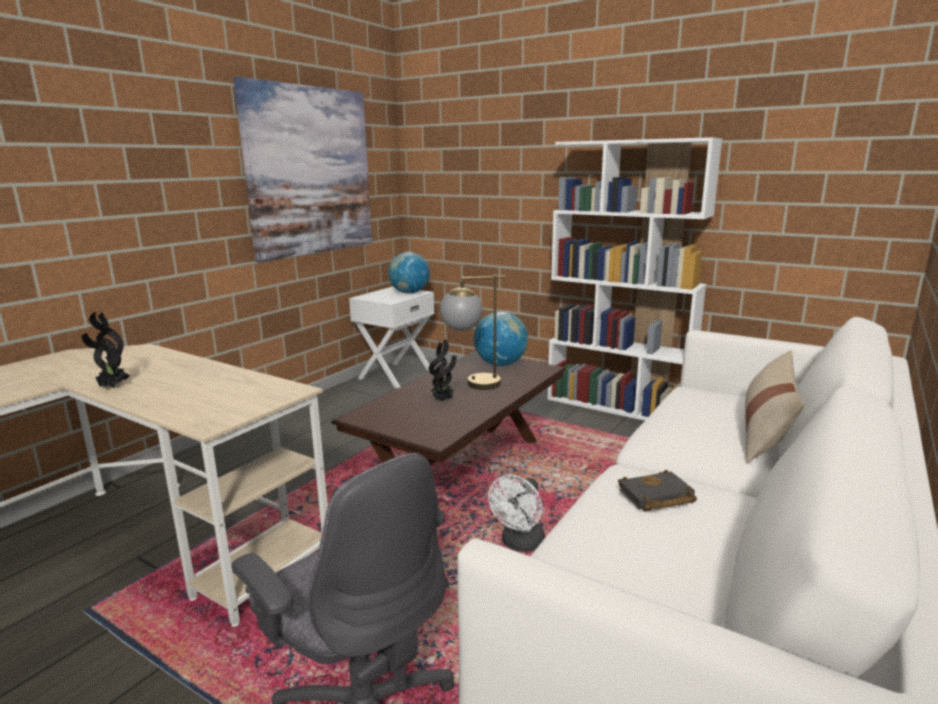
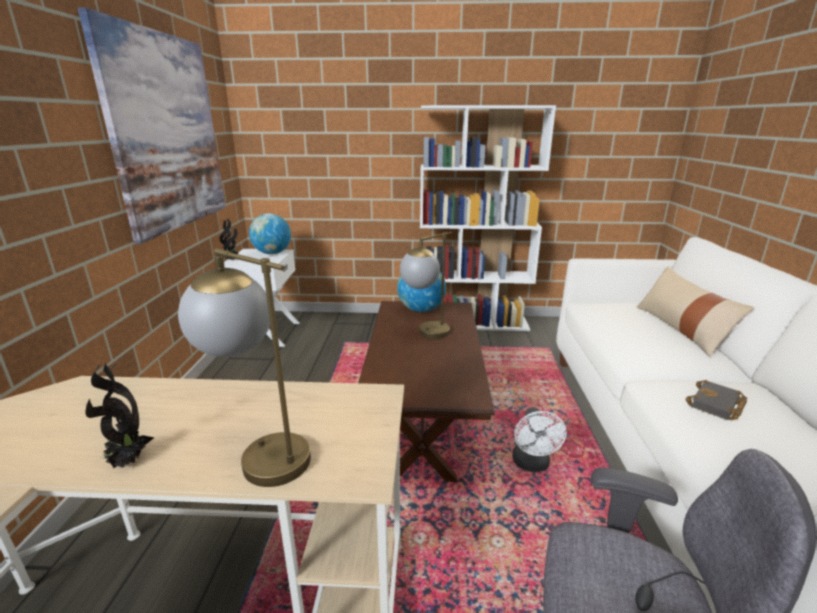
camera: 30 degrees left, 5 degrees up
potted plant [429,340,456,402] -> potted plant moved to [220,218,238,260]
none -> table lamp [178,248,311,487]

